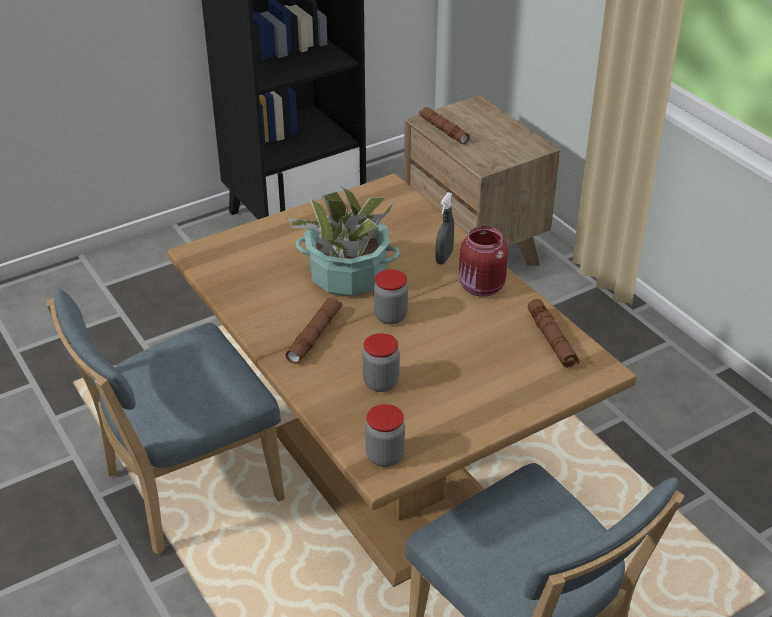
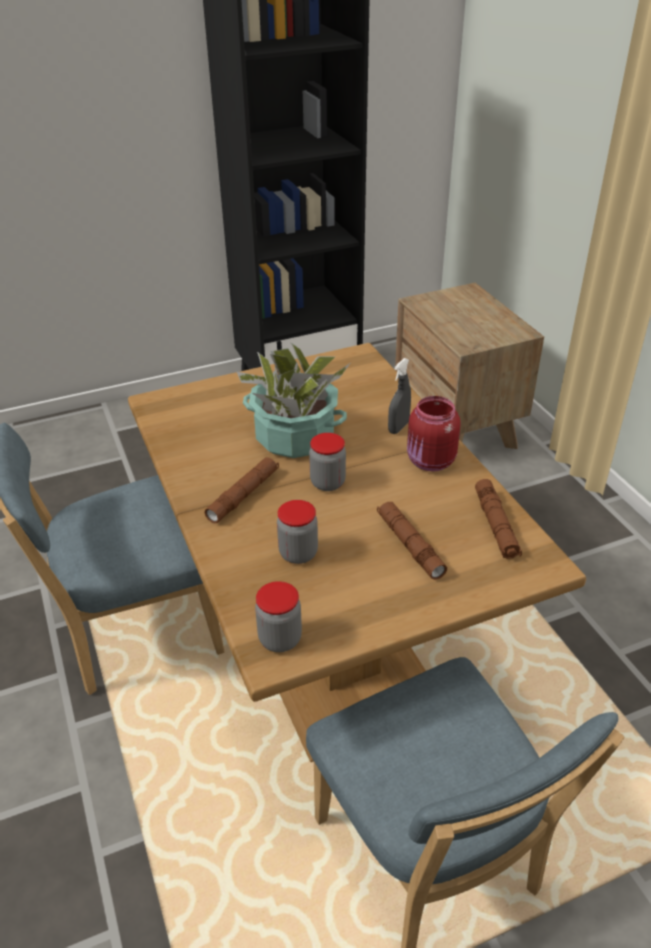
camera: 10 degrees right, 0 degrees up
brown flashlight [419,107,470,144] -> brown flashlight moved to [377,502,447,580]

